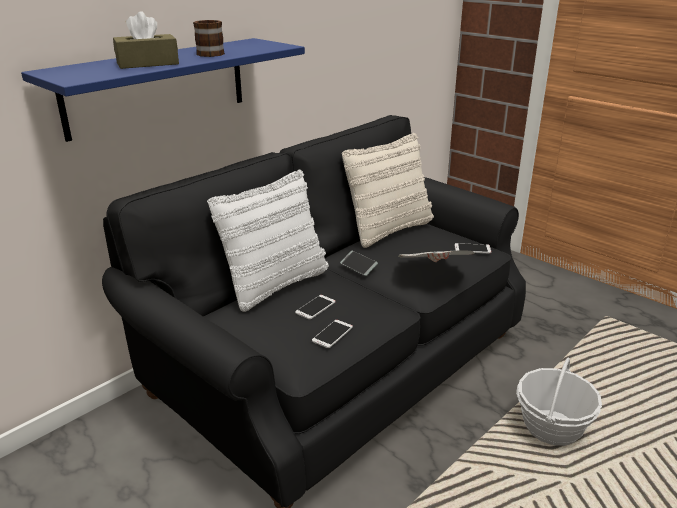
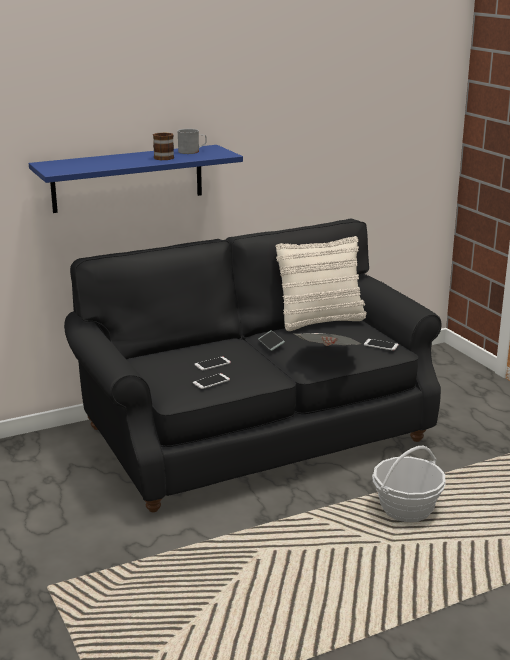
camera: 20 degrees right, 5 degrees down
brown tissue box [113,11,179,69] -> none
white pillow [207,169,329,312] -> none
none -> grey mug [177,129,207,154]

